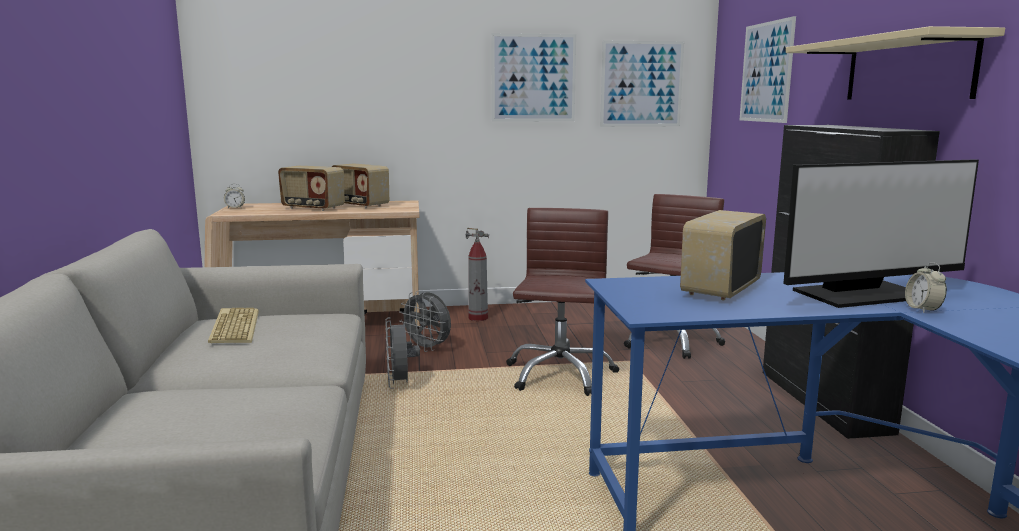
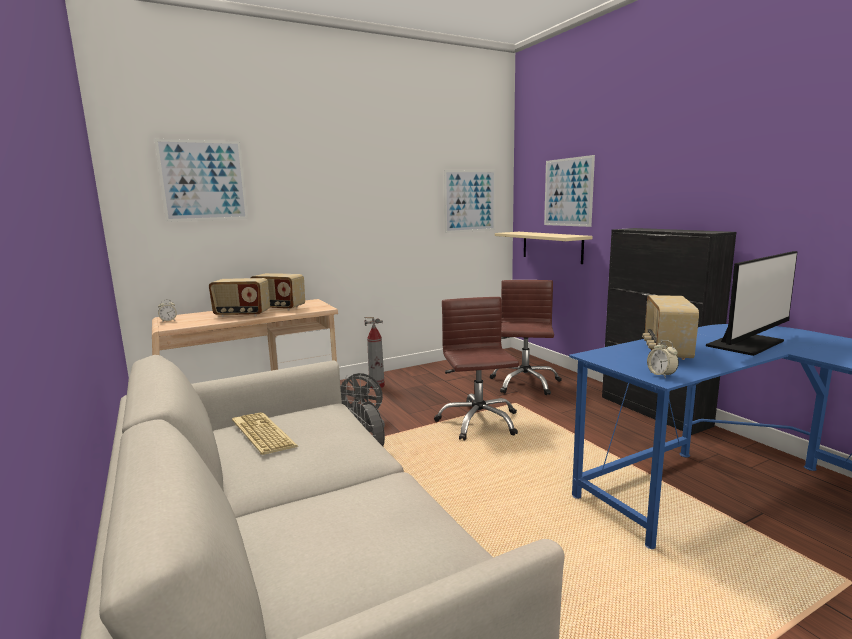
camera: 20 degrees left, 0 degrees up
picture [491,33,576,122] -> picture moved to [154,139,248,222]
beige shelf [786,26,1005,99] -> beige shelf moved to [495,232,593,264]
alarm clock [905,262,947,313] -> alarm clock moved to [647,340,679,378]

